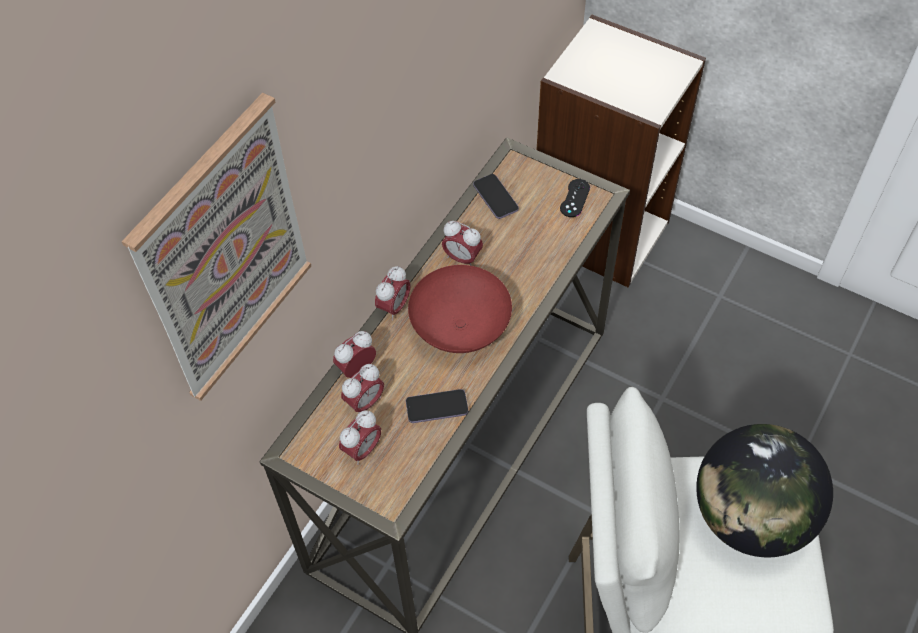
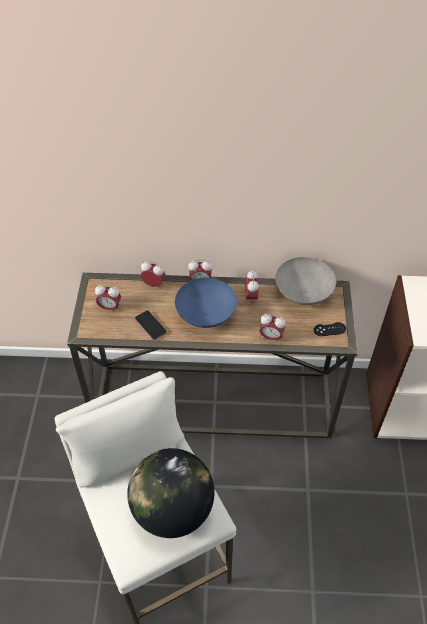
camera: 60 degrees right, 5 degrees down
picture [122,93,311,401] -> none
alarm clock [341,364,384,414] -> alarm clock moved to [259,314,286,342]
red bowl [408,265,512,353] -> blue bowl [175,278,237,328]
phone [473,174,519,219] -> grey bowl [275,257,336,305]

